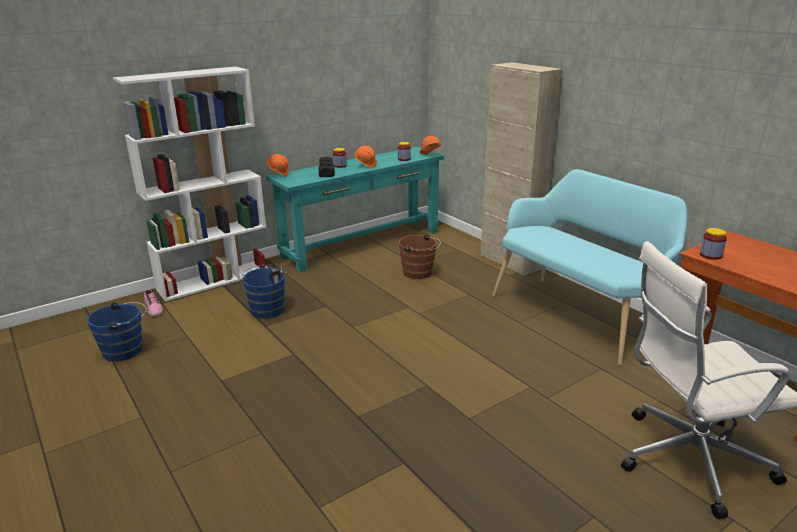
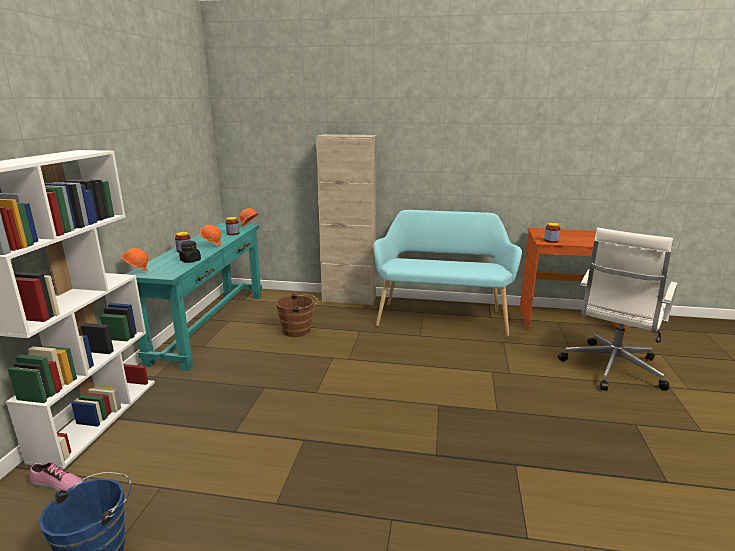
camera: 45 degrees left, 5 degrees down
blue bucket [240,265,287,319] -> none

